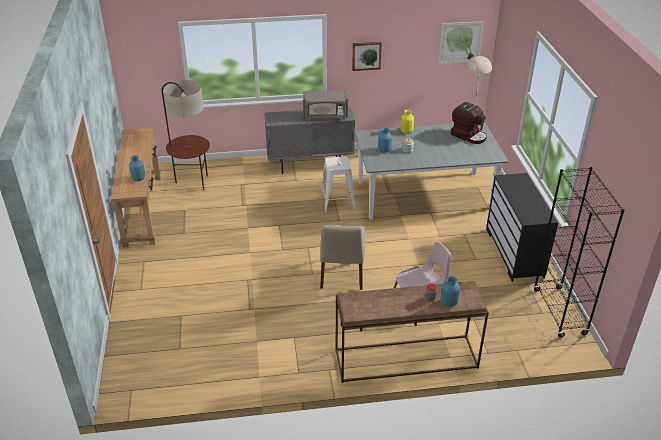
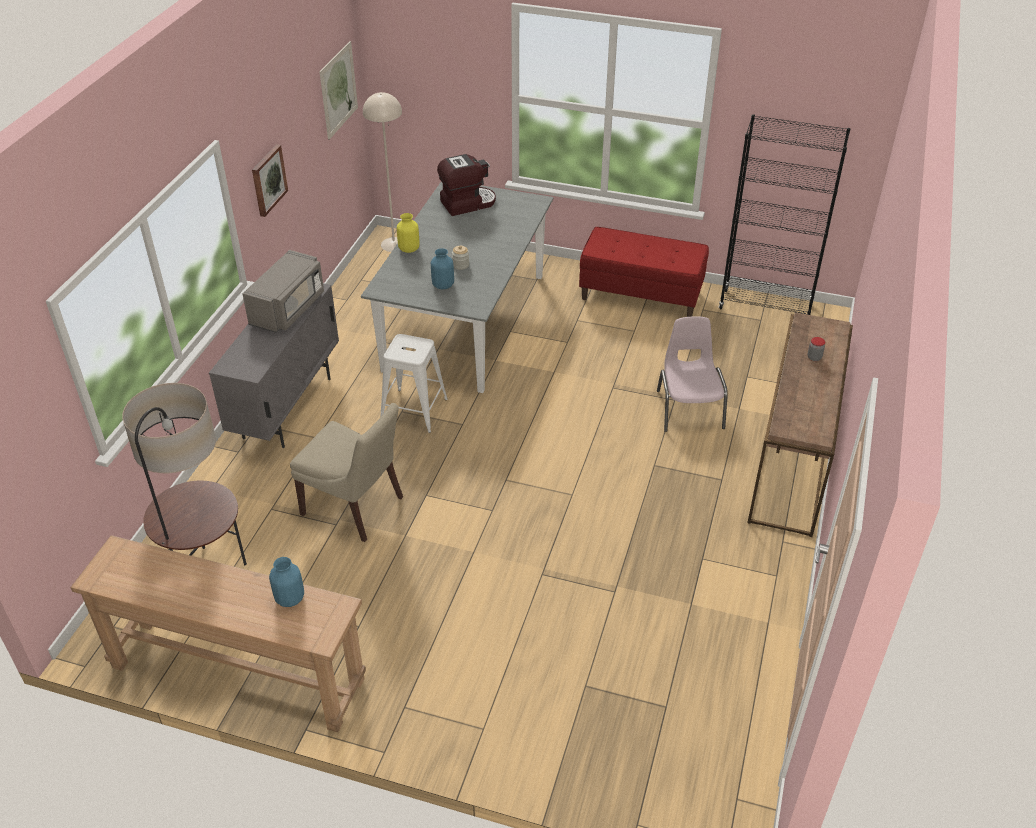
camera: 65 degrees left, 5 degrees up
beige chair [320,225,366,290] -> beige chair moved to [290,403,403,542]
blue vase [440,276,460,307] -> none
black dresser [486,173,558,282] -> red bench [579,227,709,317]

